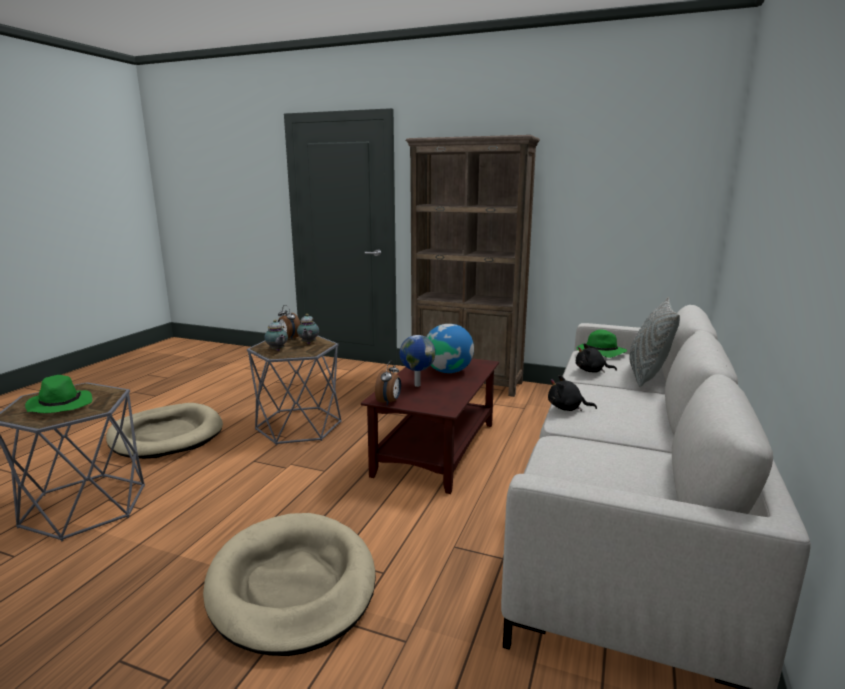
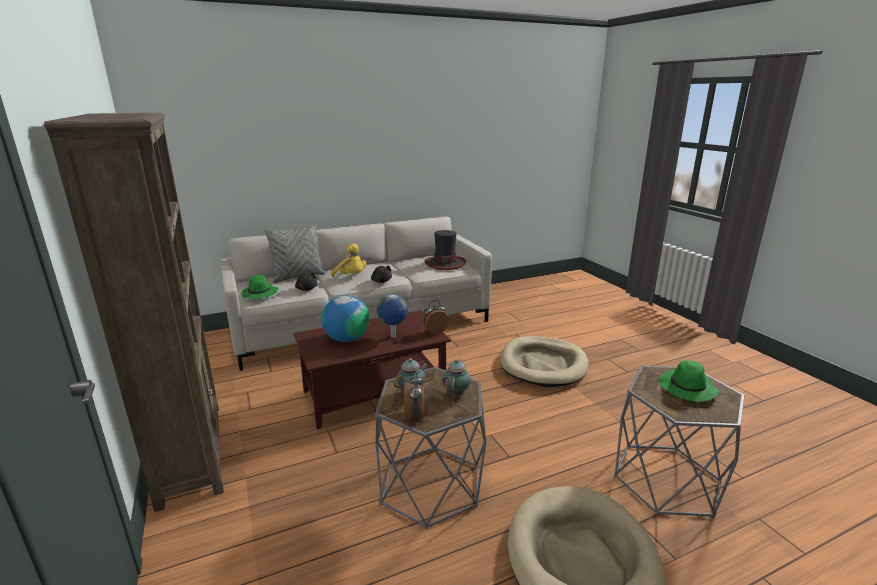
camera: 135 degrees left, 5 degrees up
none -> yellow plush toy [331,244,366,277]
none -> hat [424,230,466,270]

